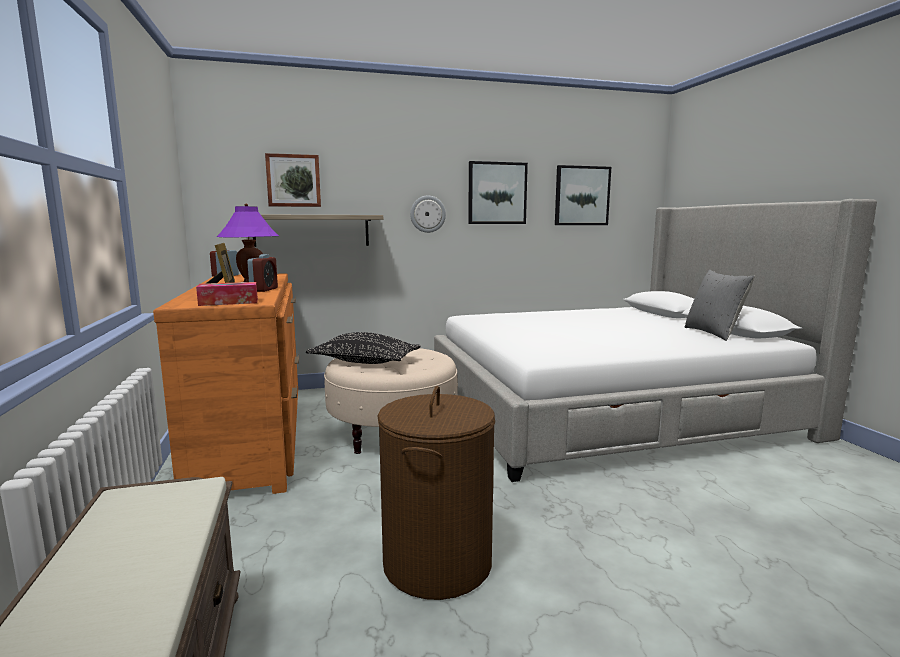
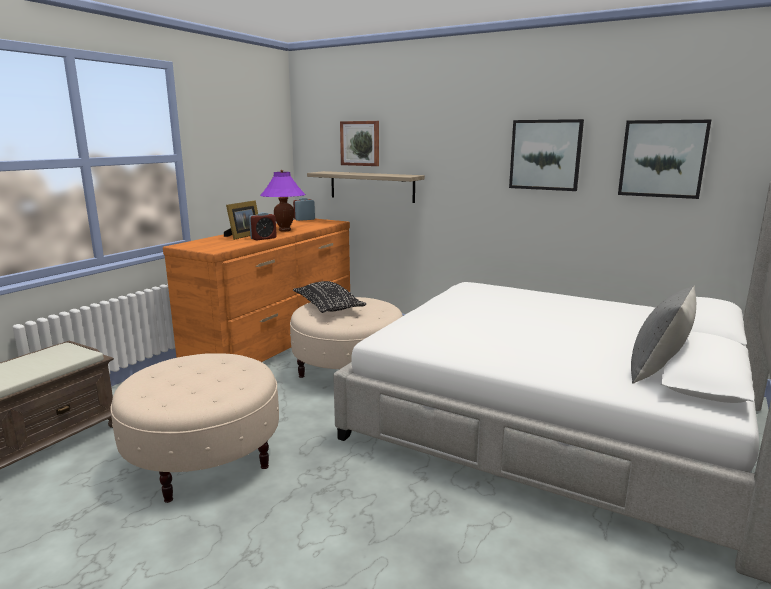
camera: 45 degrees right, 5 degrees up
tissue box [196,282,258,306] -> none
brown laundry basket [377,386,495,600] -> beige ottoman [110,353,279,503]
wall clock [410,196,446,233] -> none

